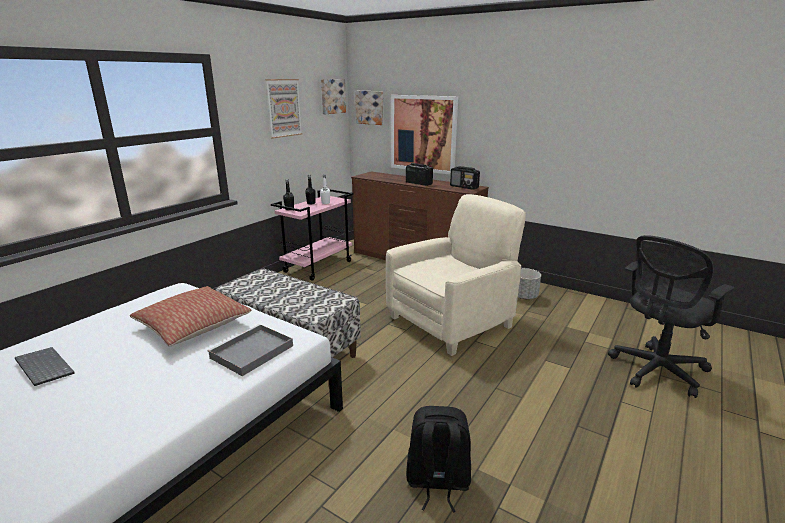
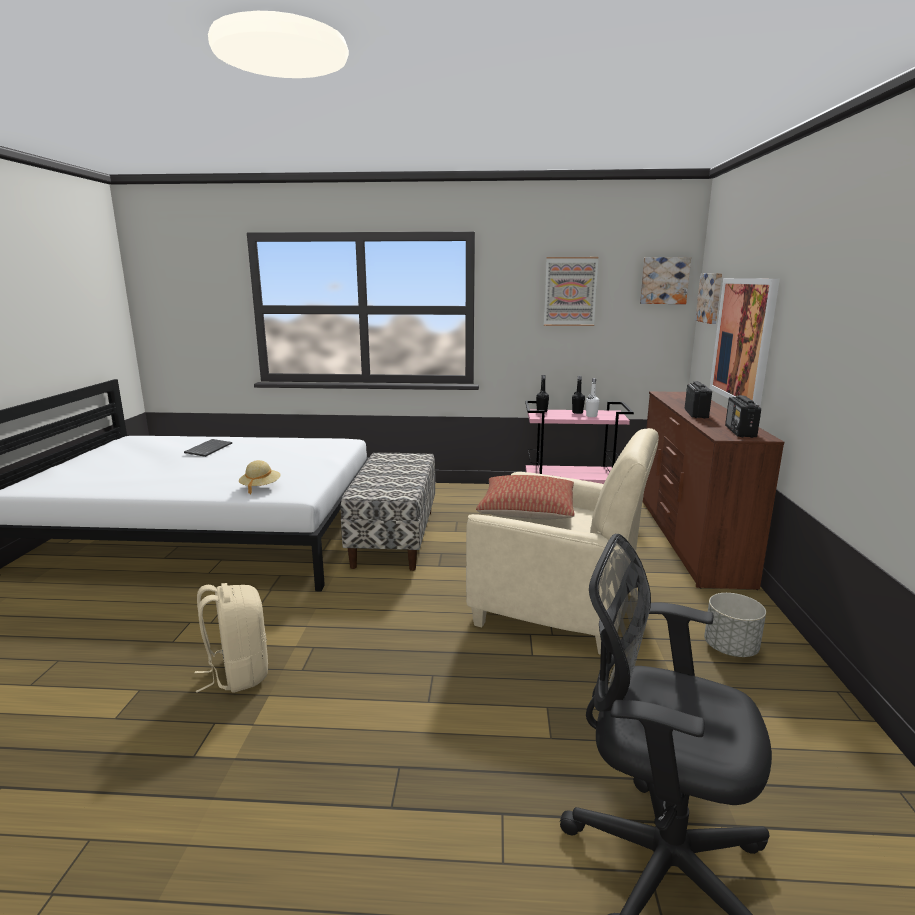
camera: 60 degrees right, 5 degrees down
pillow [130,286,252,347] -> pillow moved to [476,475,575,519]
grey tray [207,324,293,376] -> beige hat [239,460,281,494]
black backpack [406,406,471,512] -> beige backpack [194,583,268,693]

